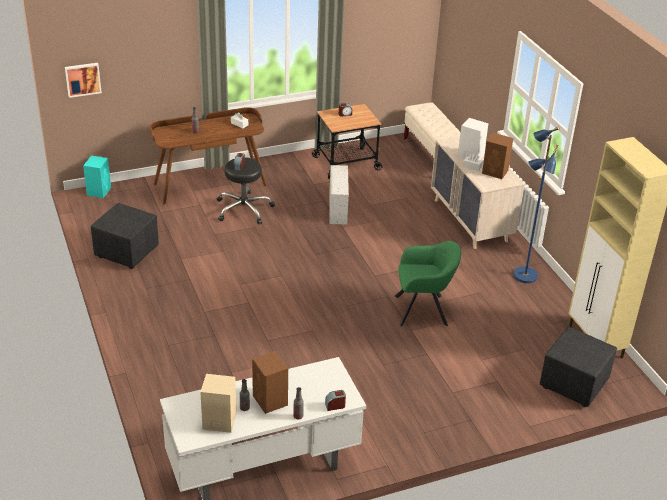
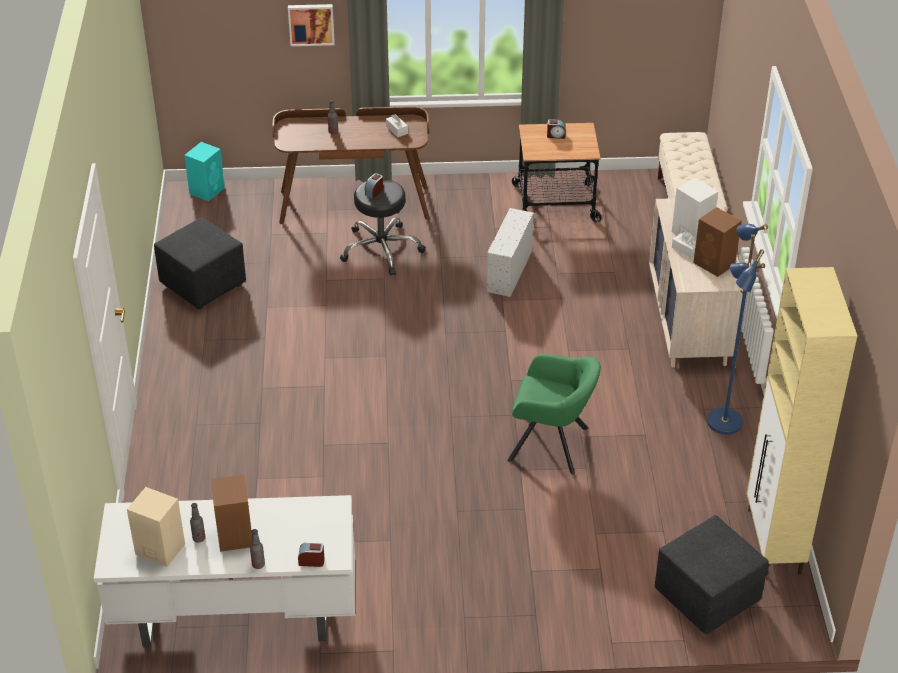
camera: 20 degrees right, 5 degrees up
picture [65,63,102,98] -> picture moved to [288,4,335,46]

